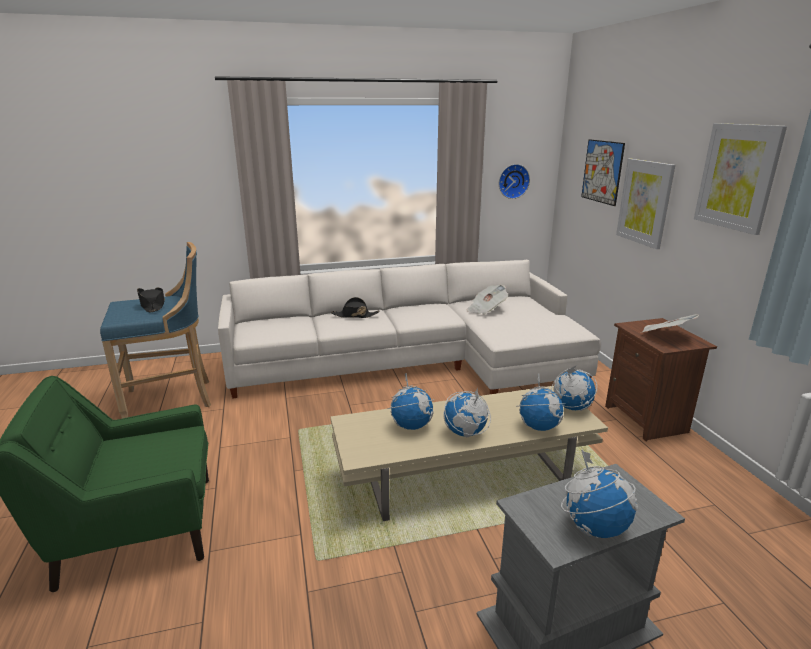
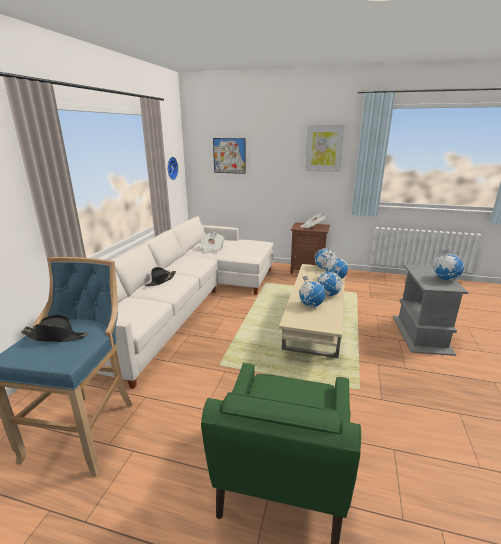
camera: 60 degrees left, 0 degrees up
picture [616,159,675,249] -> none

